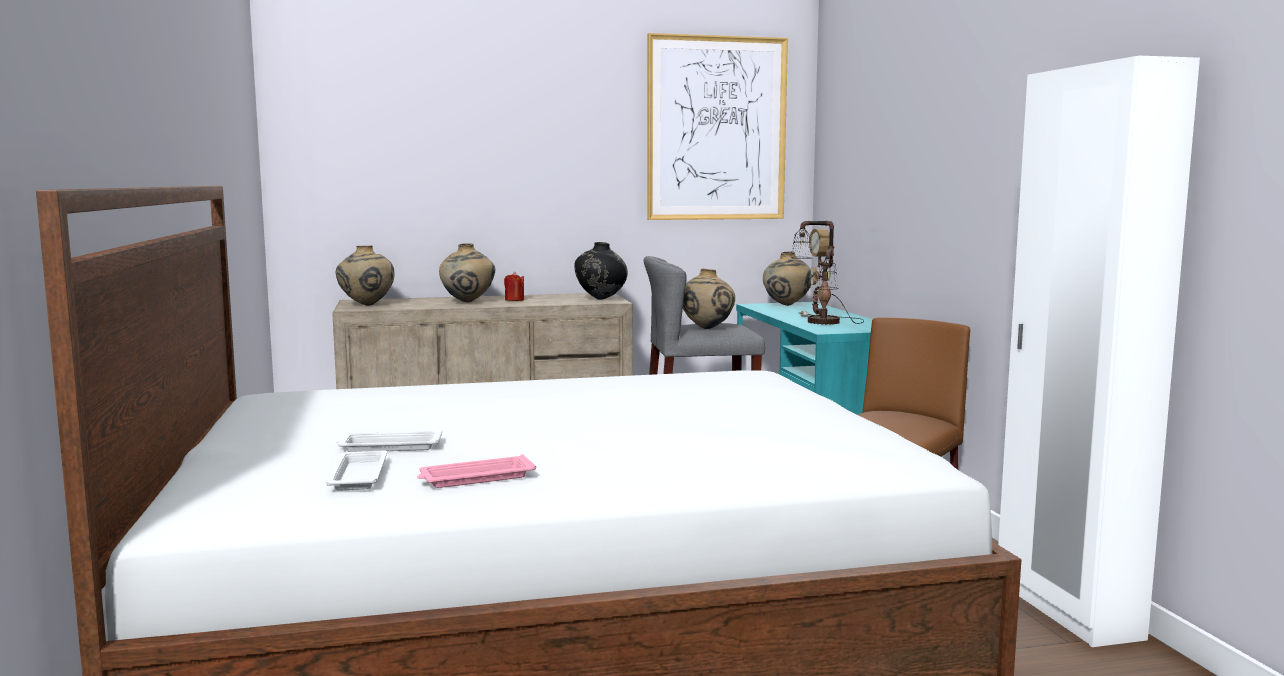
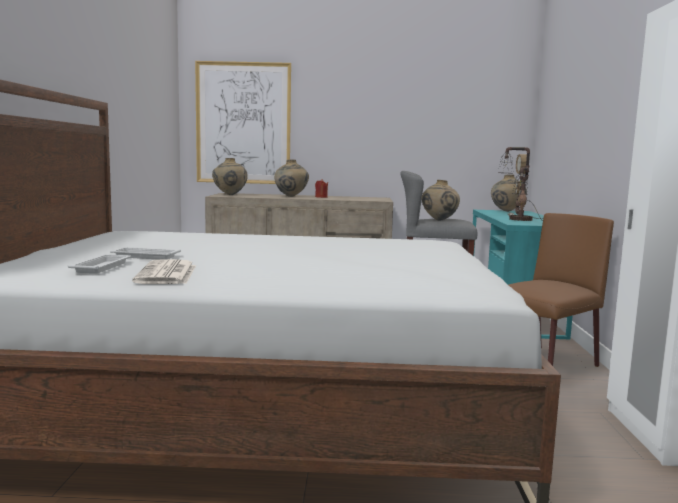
camera: 15 degrees right, 0 degrees up
pink tray [417,454,536,488] -> newspaper [132,259,196,284]
black vase [574,242,628,300] -> none
picture [647,33,788,220] -> picture moved to [195,61,291,184]

